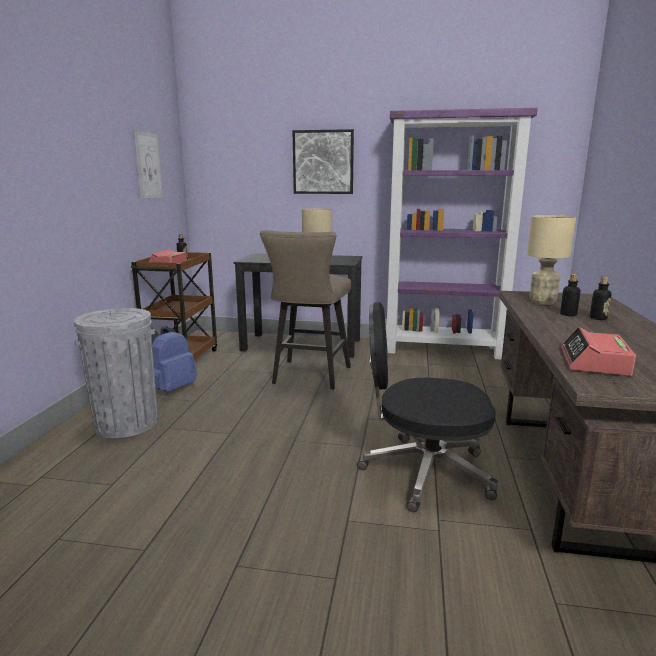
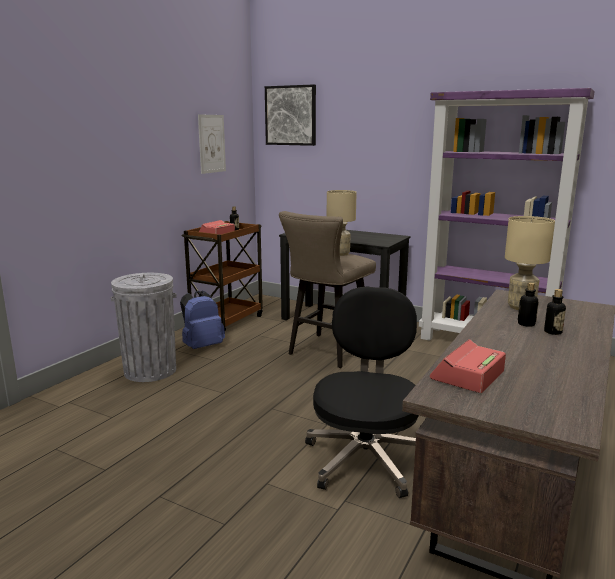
camera: 20 degrees right, 0 degrees up
picture [292,129,354,194] -> picture moved to [265,84,316,146]
black office chair [357,302,498,512] -> black office chair turned 75 degrees clockwise [305,287,419,498]

